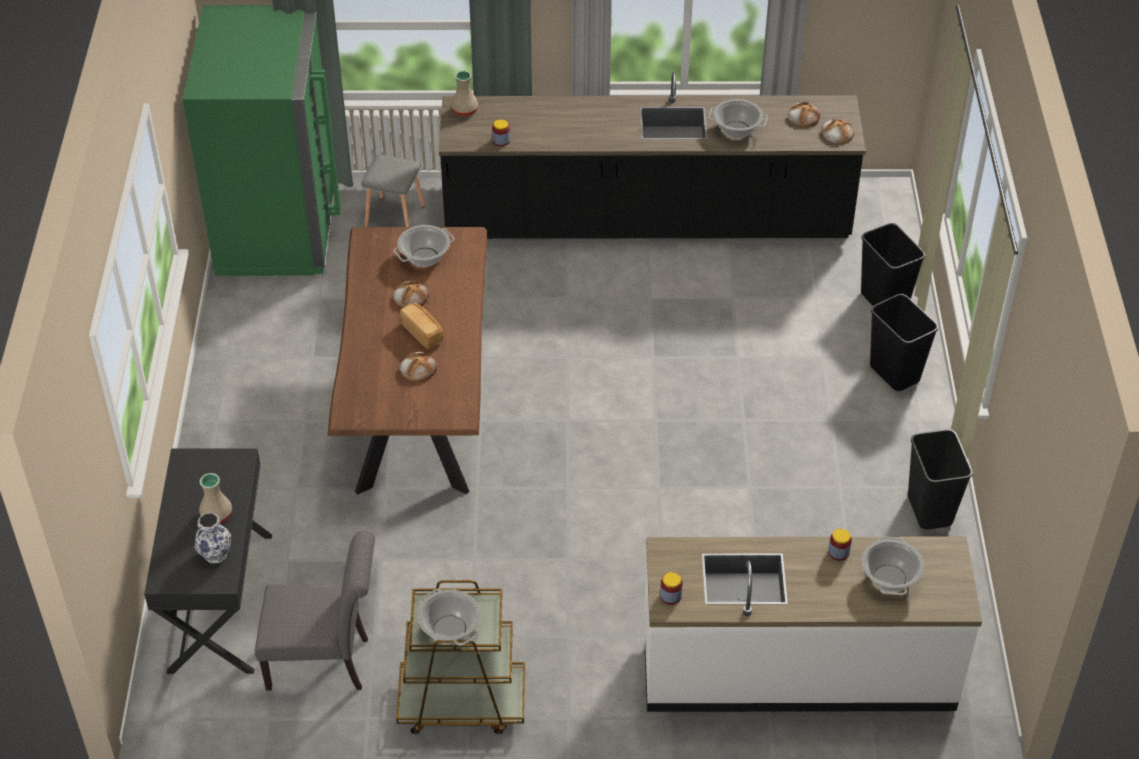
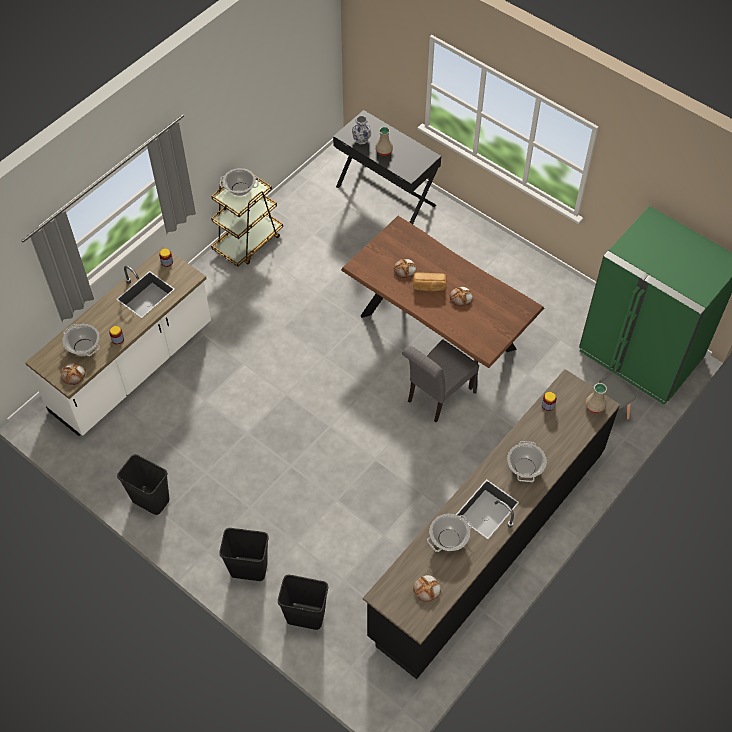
camera: 130 degrees right, 10 degrees up
grey chair [255,531,375,690] -> grey chair moved to [402,339,479,422]
cooking pot [393,225,454,267] -> cooking pot moved to [507,441,547,482]
bread [821,119,854,144] -> bread moved to [61,363,86,385]

